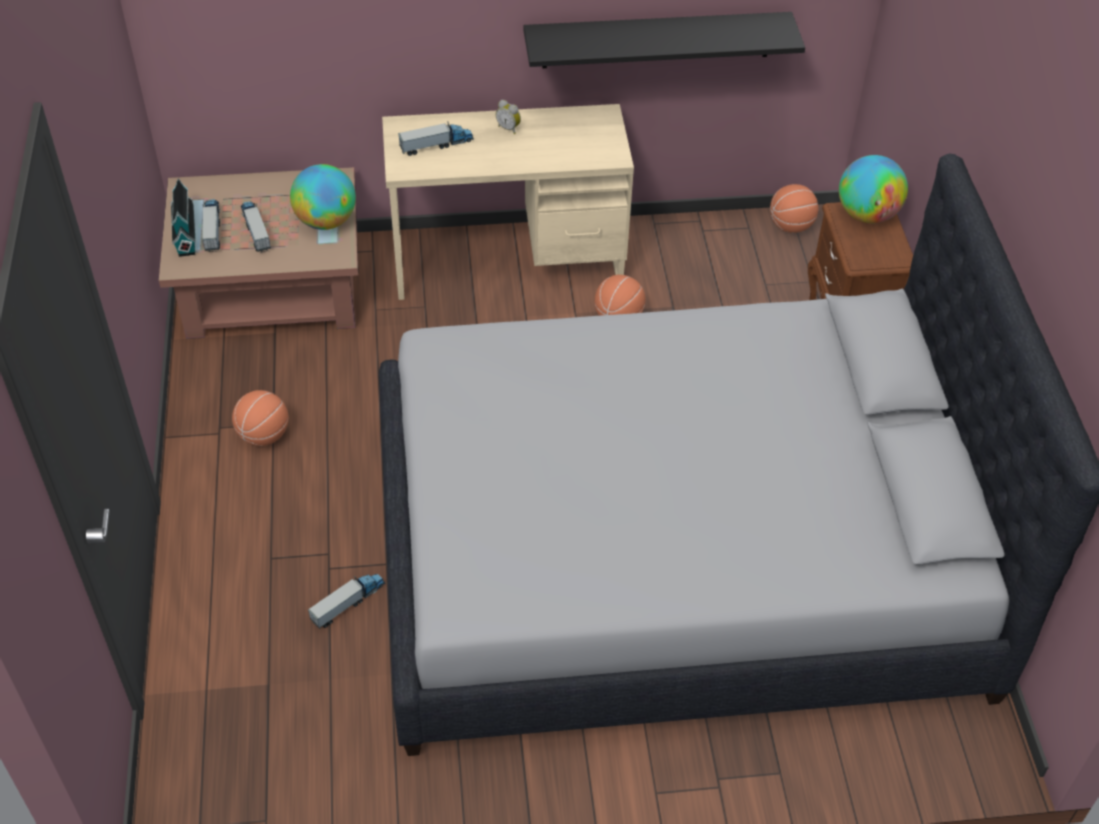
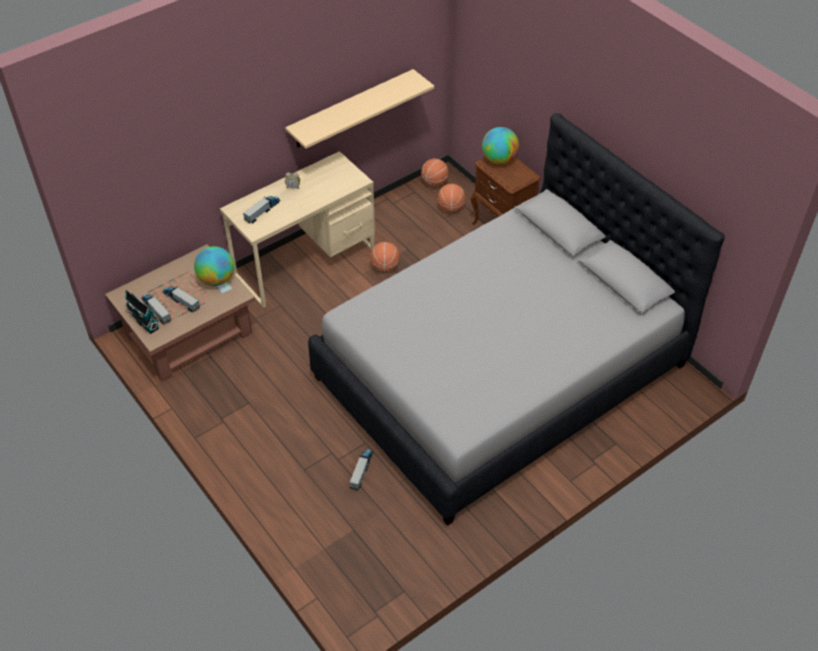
camera: 30 degrees left, 0 degrees up
basketball [232,390,289,446] -> basketball moved to [438,184,465,212]
black shelf [523,12,805,68] -> beige shelf [285,69,434,149]

